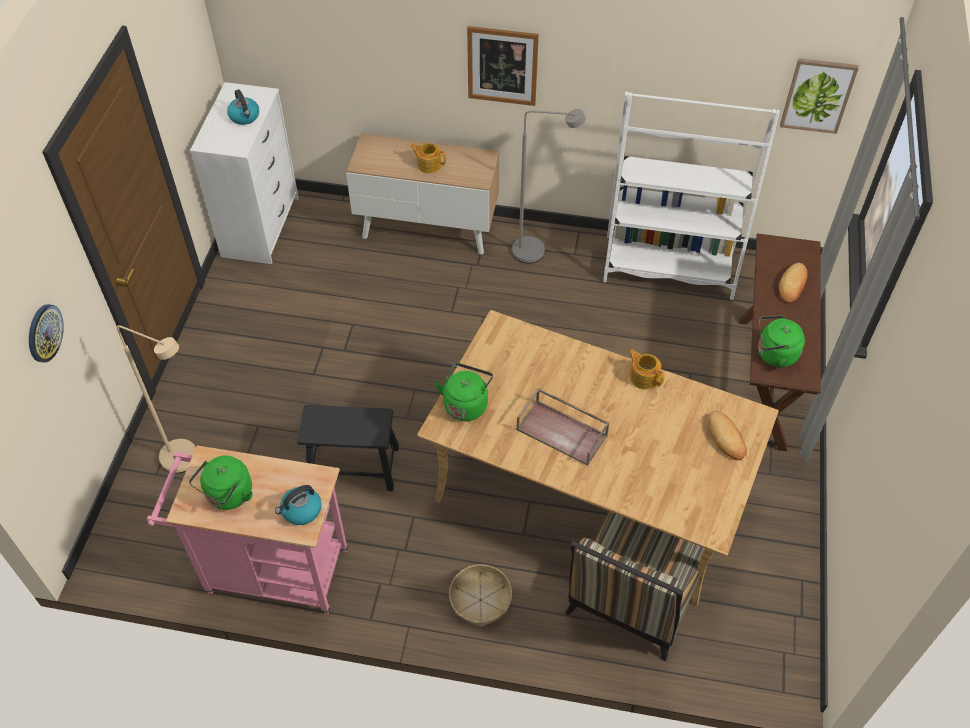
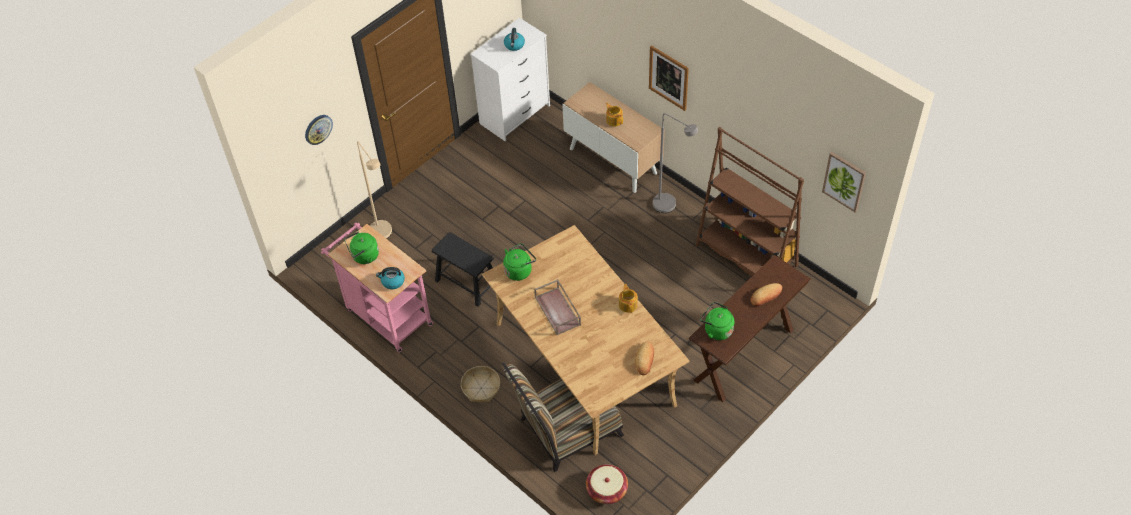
camera: 35 degrees right, 0 degrees up
white bookcase [603,92,780,300] -> brown bookcase [696,127,804,276]
none -> basket [586,464,628,504]

